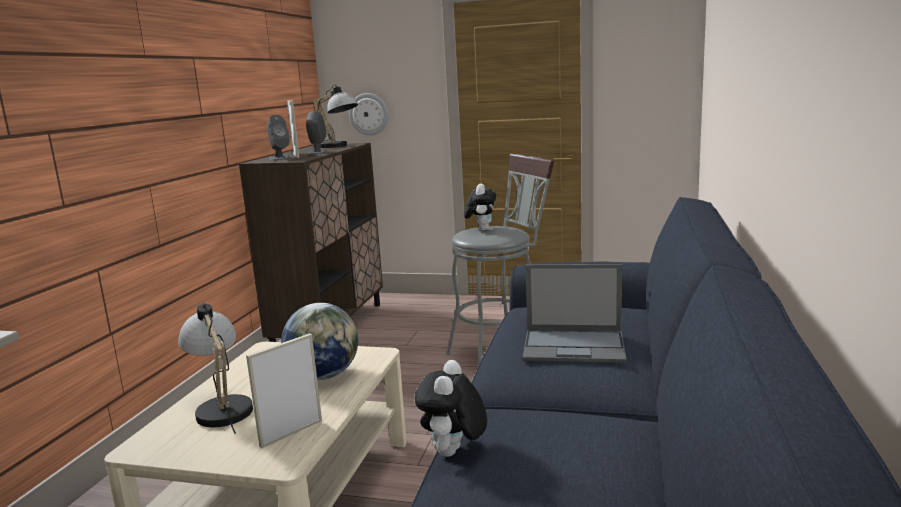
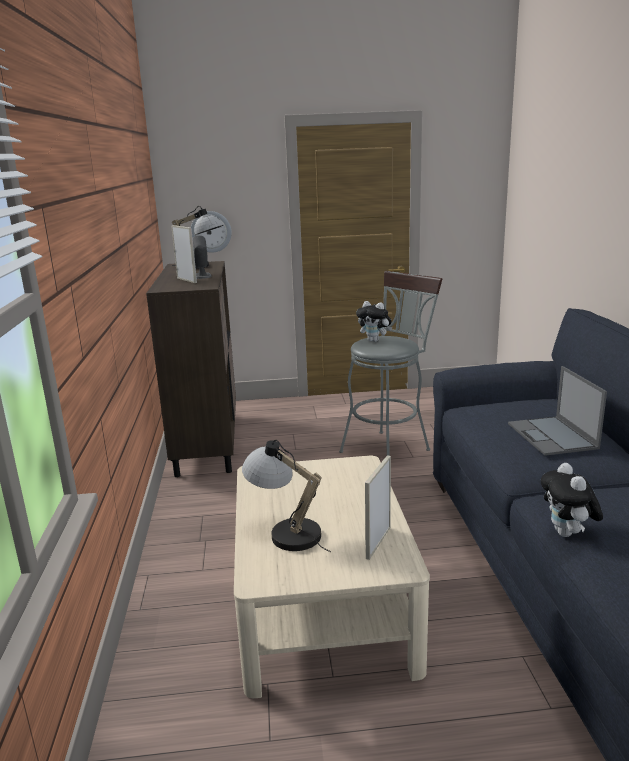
camera: 20 degrees left, 5 degrees up
grey speaker [267,115,292,160] -> none
globe [281,303,358,380] -> none
plush toy [464,184,496,230] -> plush toy turned 135 degrees clockwise [356,301,392,342]
laptop [523,264,627,363] -> laptop turned 90 degrees clockwise [508,366,607,456]

